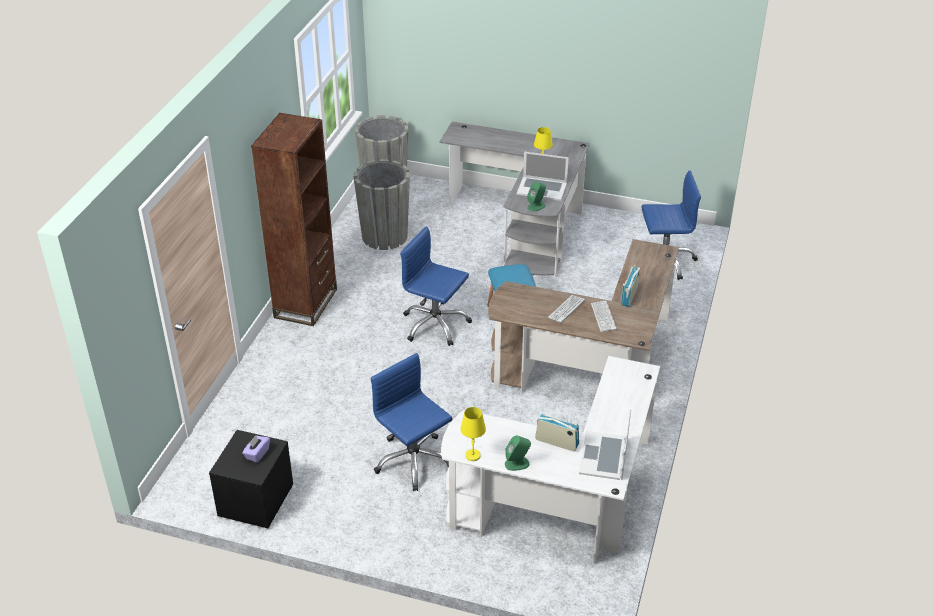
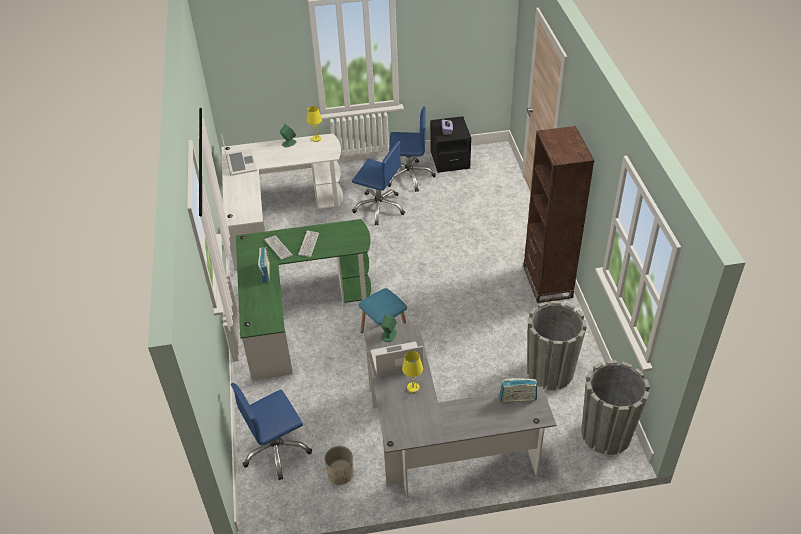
camera: 155 degrees right, 5 degrees up
blue office chair [400,226,472,346] -> blue office chair moved to [387,107,436,192]
brown desk [488,239,679,393] -> green desk [236,219,371,380]
radio [535,413,579,451] -> radio moved to [499,378,537,402]
none -> beige planter [324,446,354,485]

